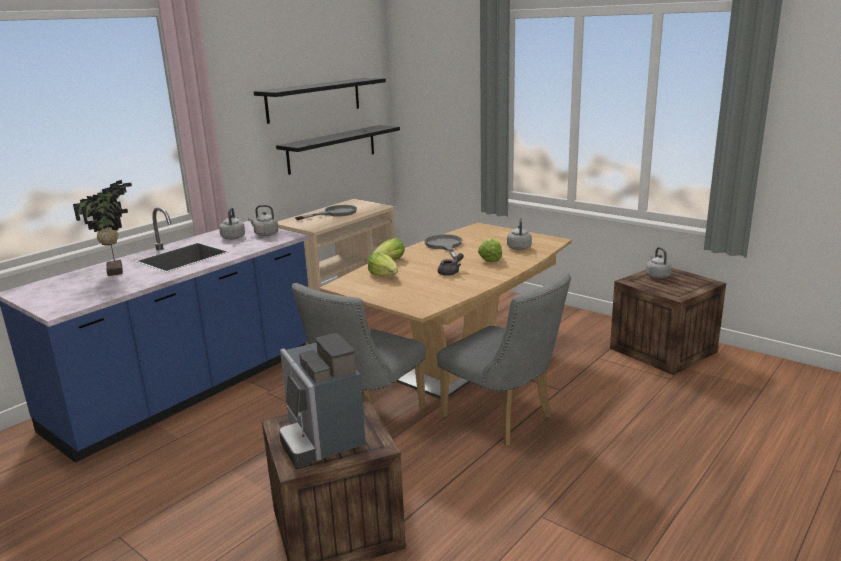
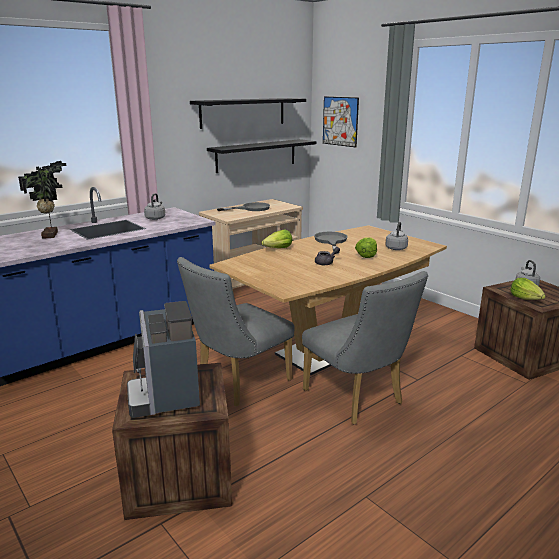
camera: 10 degrees right, 0 degrees up
grey kettle [248,205,278,236] -> none
lettuce [368,252,398,276] -> lettuce moved to [510,278,546,300]
none -> picture [323,97,359,147]

